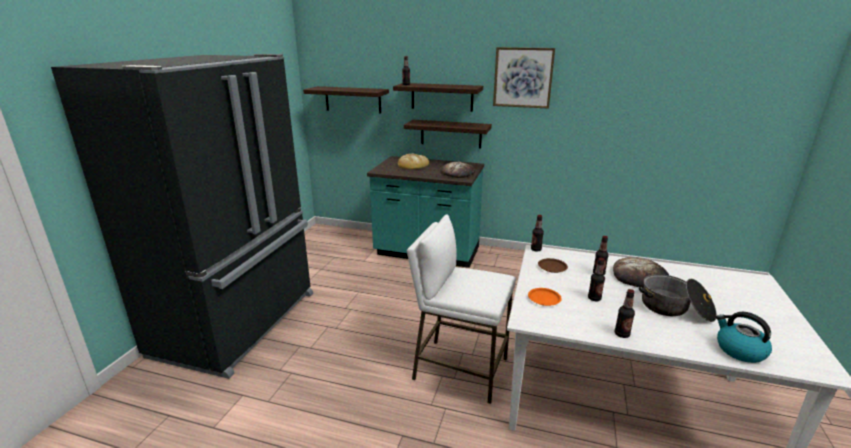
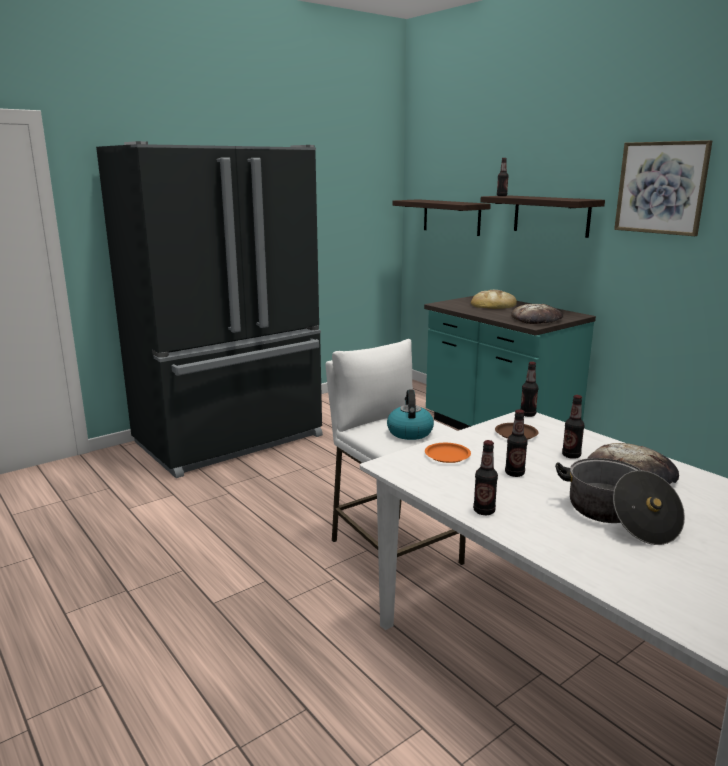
camera: 35 degrees right, 5 degrees down
shelf [404,120,492,148] -> none
kettle [716,312,772,363] -> kettle moved to [387,390,434,440]

